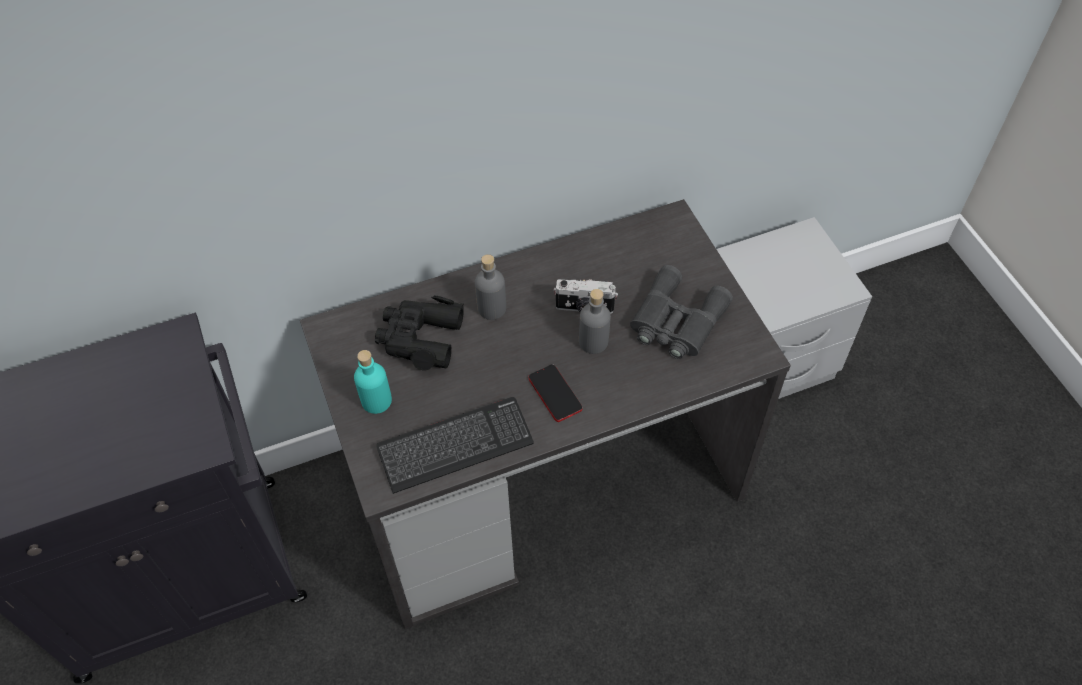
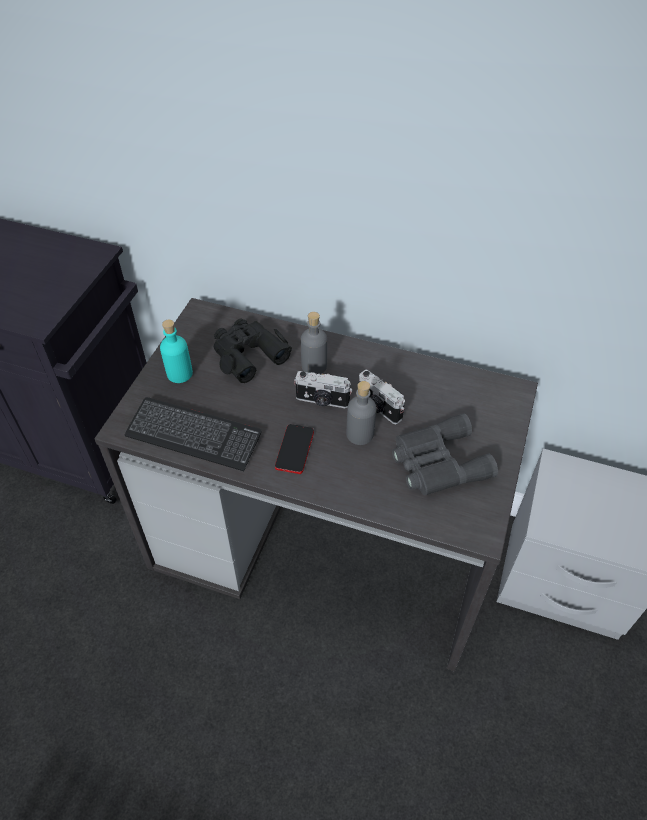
camera: 40 degrees right, 5 degrees down
none -> camera [294,371,353,408]

